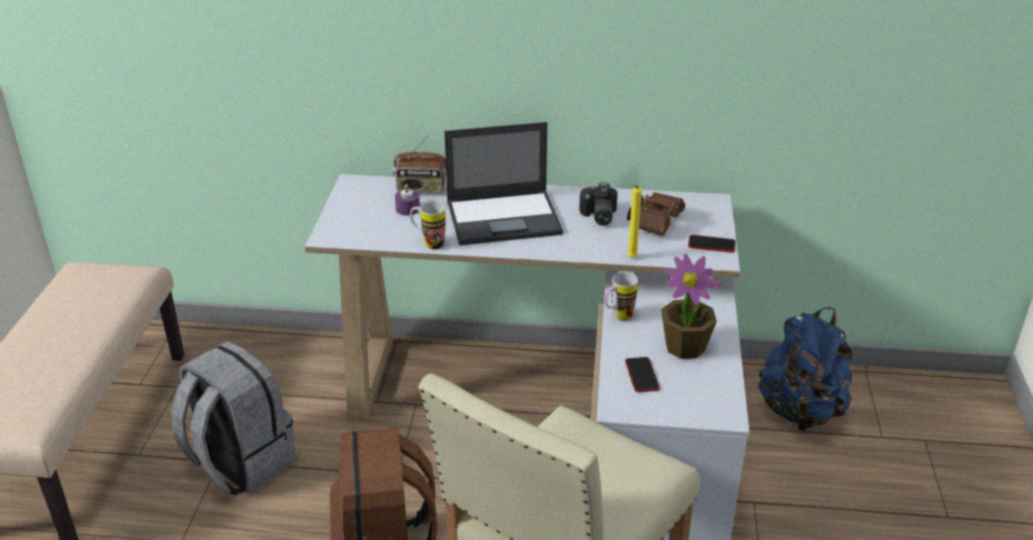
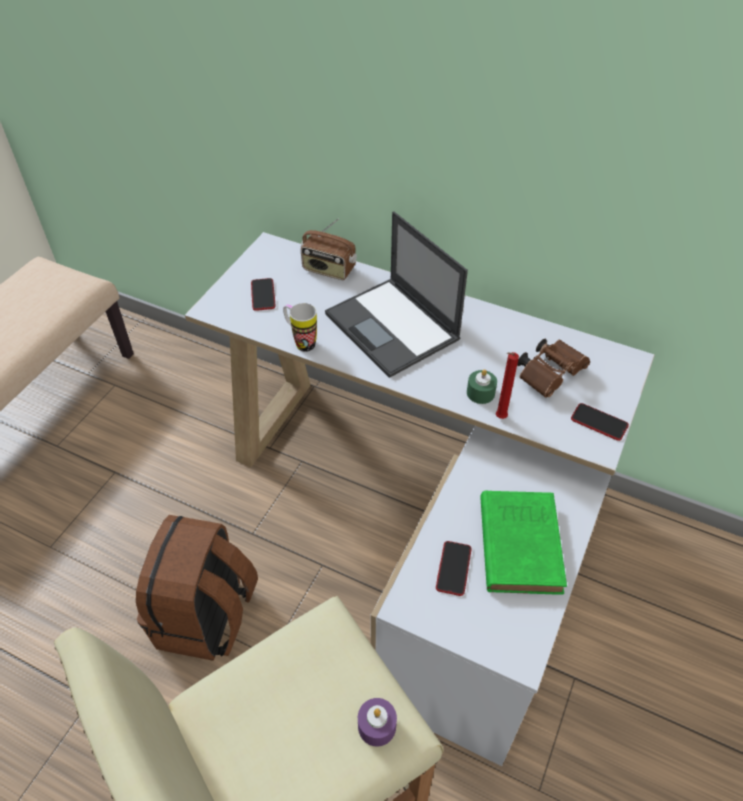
camera: 20 degrees right, 15 degrees up
grey backpack [171,341,296,496] -> none
purple candle [395,184,420,215] -> purple candle moved to [358,698,397,747]
laptop [444,122,563,245] -> laptop turned 45 degrees clockwise [325,211,468,378]
camera [579,182,617,226] -> none
mug [604,272,638,321] -> none
yellow candle [627,185,642,258] -> red candle [496,352,519,419]
potted plant [661,254,720,359] -> green book [480,491,567,595]
blue backpack [758,308,853,431] -> none
none -> phone [251,278,275,311]
none -> green candle [467,370,497,404]

